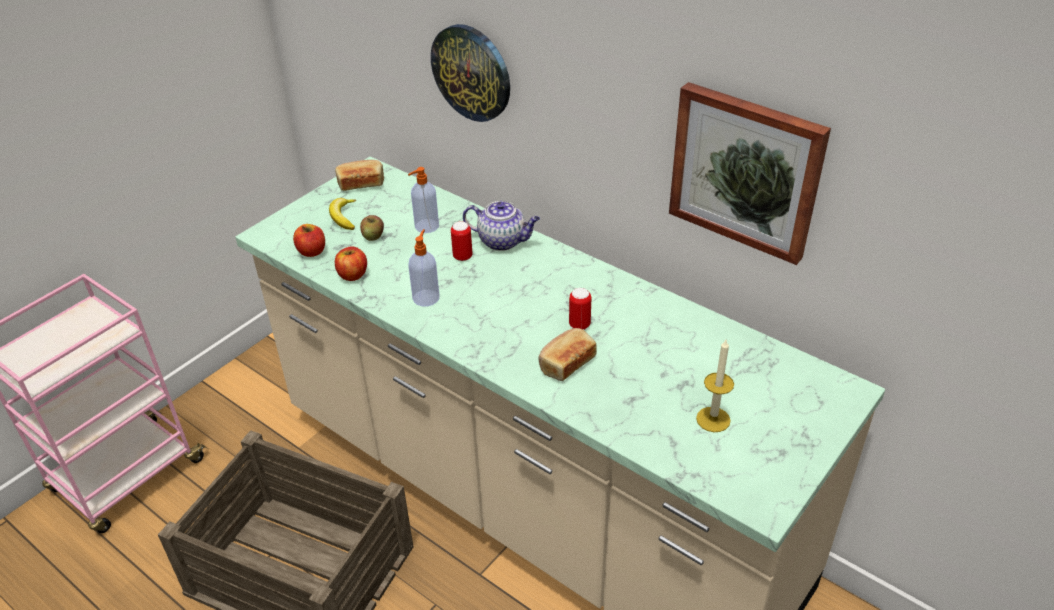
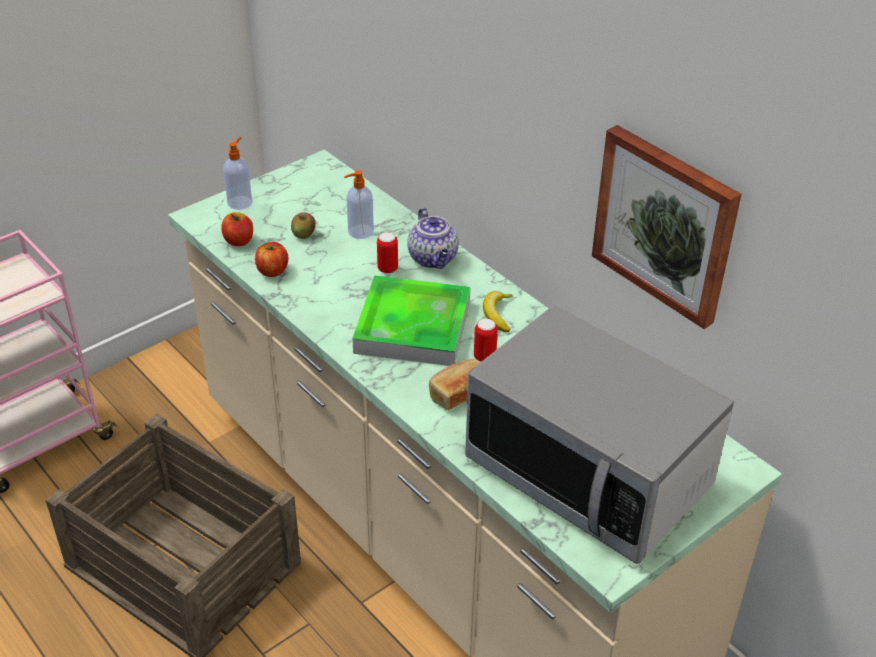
camera: 10 degrees right, 0 degrees up
banana [329,198,356,230] -> banana moved to [483,291,513,333]
bread [335,160,384,191] -> none
soap dispenser [408,229,440,307] -> soap dispenser moved to [223,137,252,210]
wall clock [431,24,510,122] -> none
teapot [463,201,540,251] -> teapot turned 45 degrees clockwise [407,208,459,269]
candle [696,340,734,432] -> microwave [465,305,734,564]
none -> tray [352,275,471,366]

